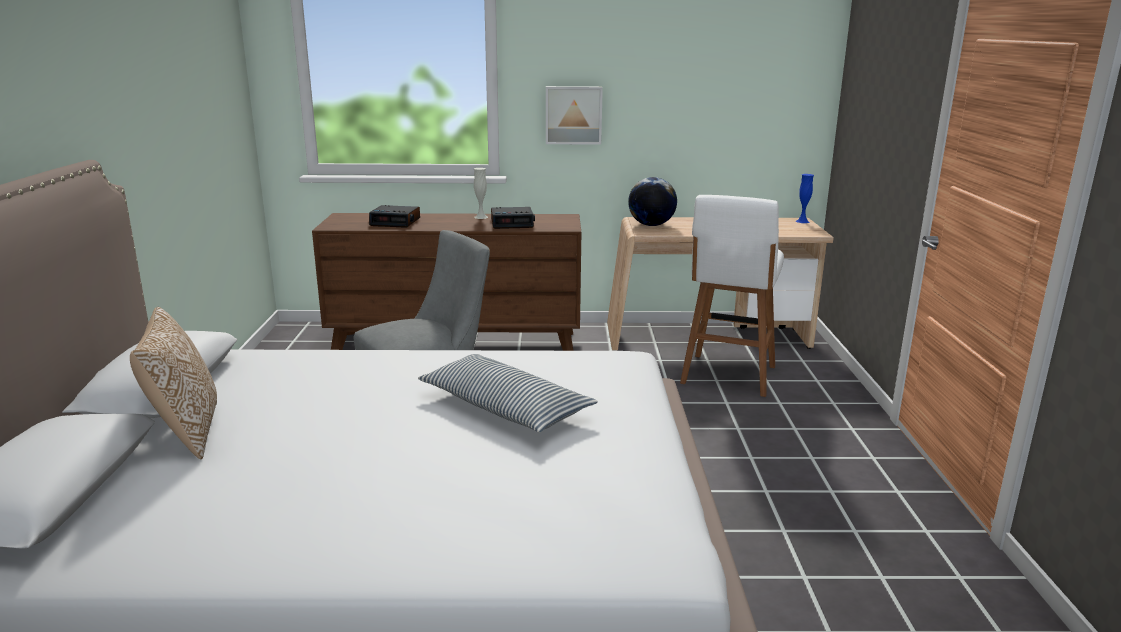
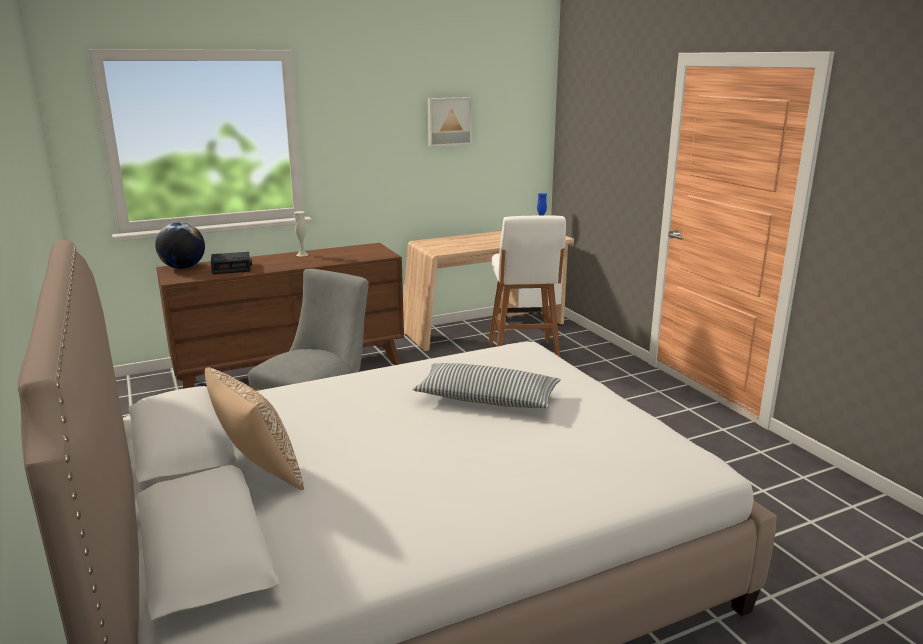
camera: 25 degrees left, 0 degrees up
alarm clock [491,207,535,229] -> none
picture [546,86,603,145] -> picture moved to [428,97,472,146]
globe [628,177,677,226] -> globe moved to [155,222,205,269]

